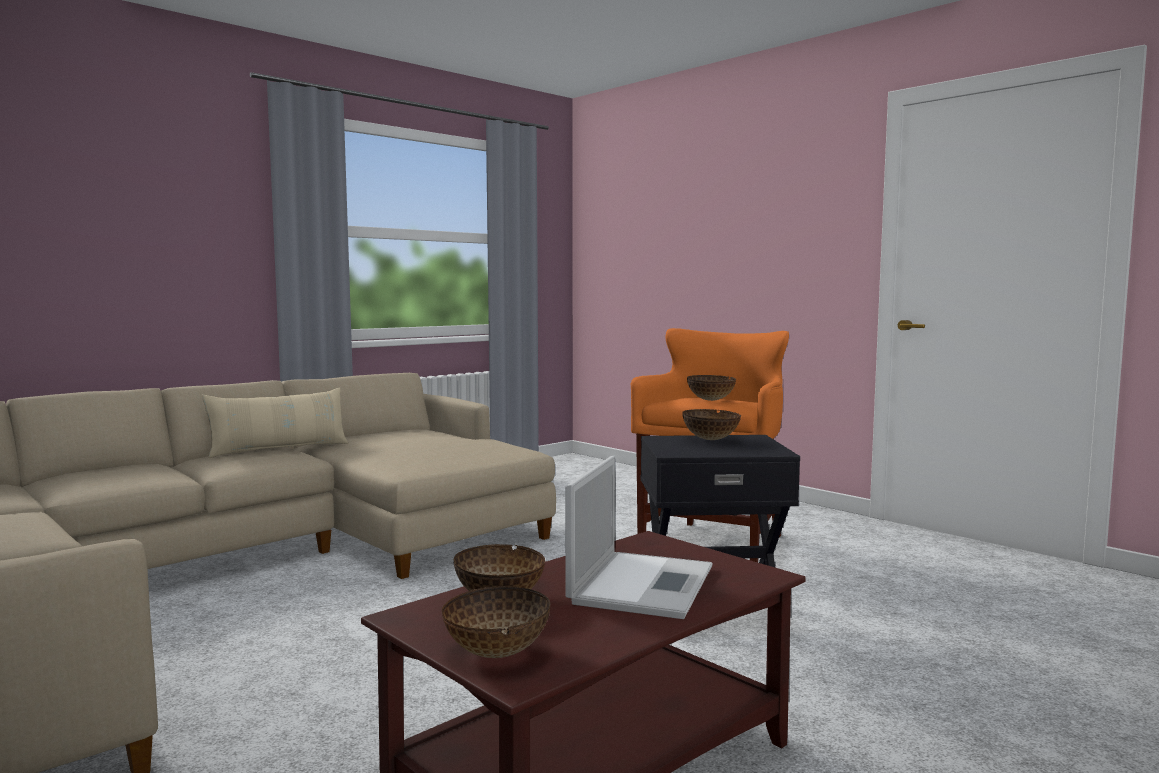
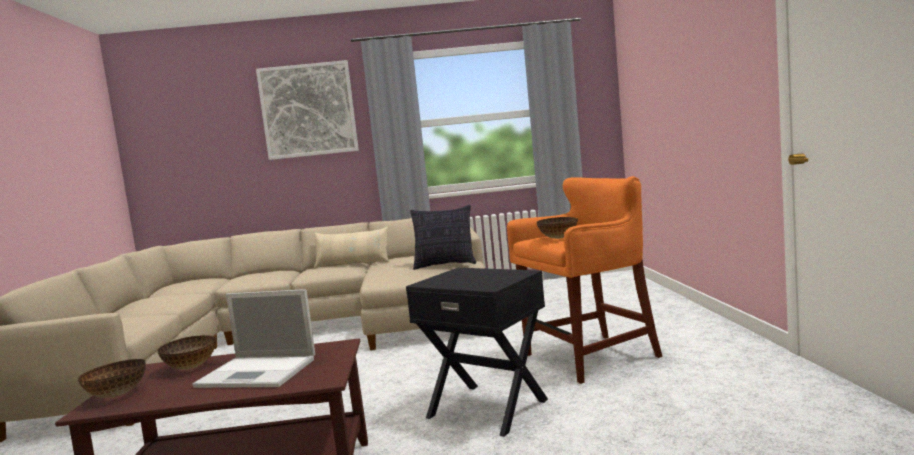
camera: 40 degrees right, 0 degrees up
laptop [565,456,713,619] -> laptop turned 45 degrees clockwise [192,289,315,388]
bowl [682,409,741,440] -> none
none -> picture [256,60,359,160]
none -> pillow [410,205,476,270]

